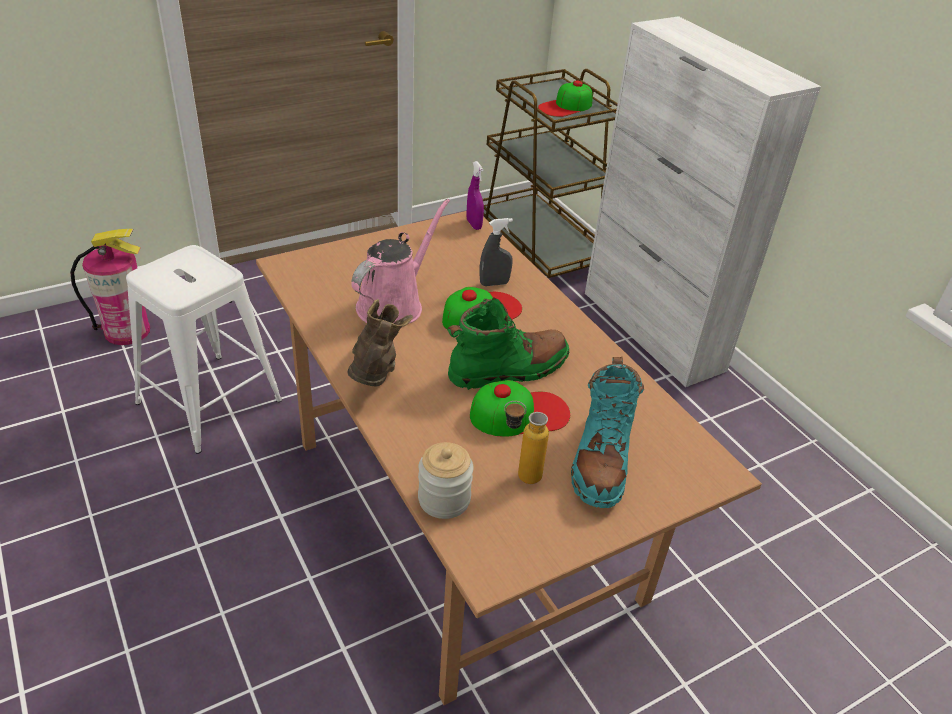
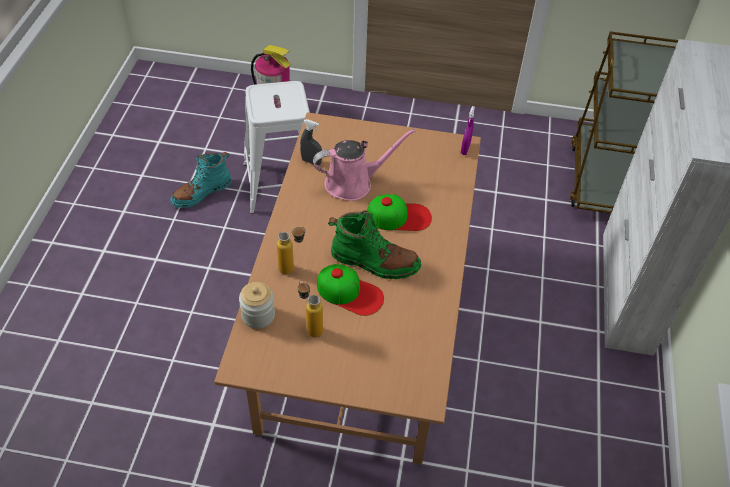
camera: 40 degrees right, 10 degrees up
brown boot [348,299,413,386] -> none
grey spray bottle [480,218,513,286] -> grey spray bottle moved to [300,119,322,165]
cap [538,80,593,117] -> none
turquoise boot [571,357,644,508] -> turquoise boot moved to [171,152,232,208]
none -> bottle [277,227,305,274]

